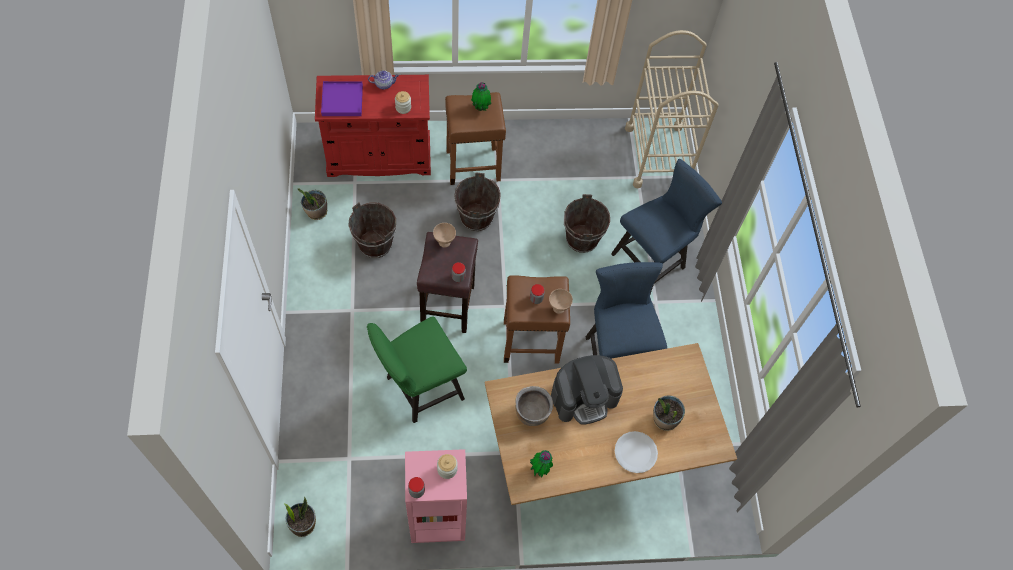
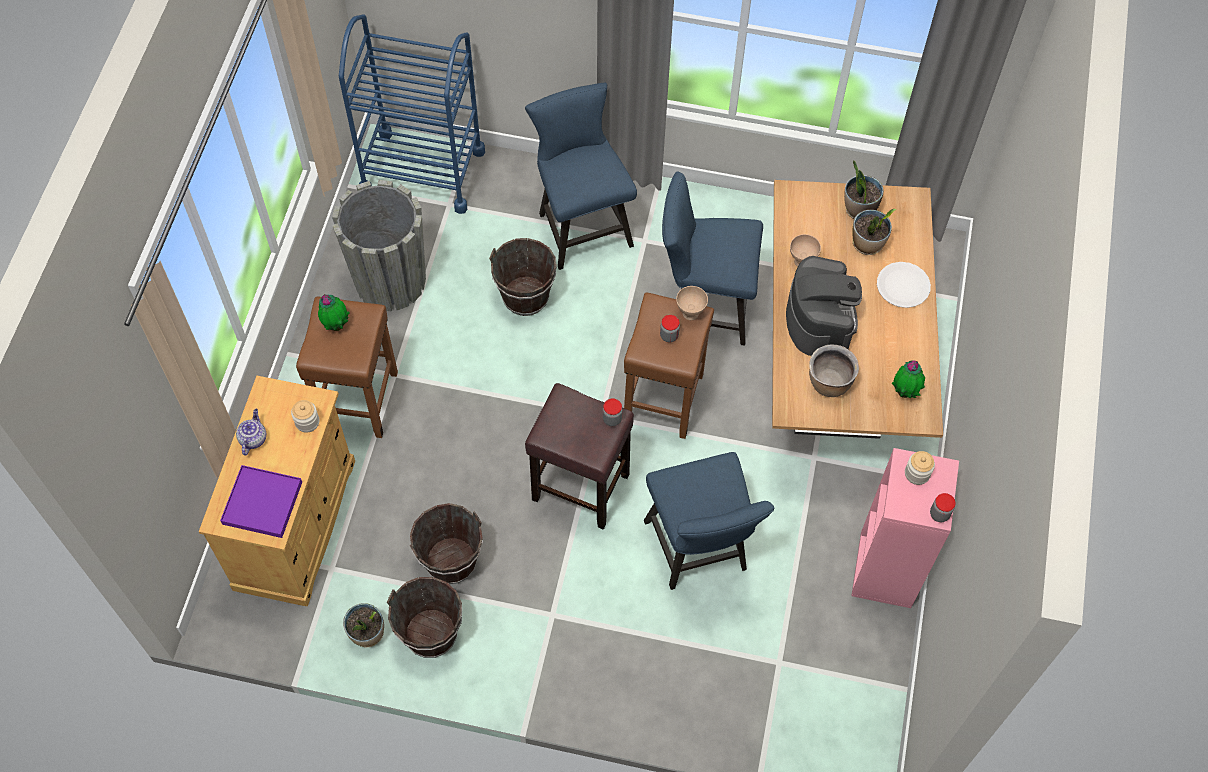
camera: 70 degrees left, 0 degrees up
potted plant [284,497,316,537] -> potted plant moved to [844,160,884,219]
red cabinet [315,75,431,177] -> beige cabinet [199,376,355,606]
green chair [367,316,467,423] -> blue chair [644,452,774,590]
beige bowl [433,223,456,248] -> beige bowl moved to [790,234,821,267]
brown bucket [454,172,501,231] -> brown bucket moved to [387,577,462,658]
beige cart [625,30,719,189] -> blue cart [339,14,485,214]
none -> grey planter [332,180,426,311]

